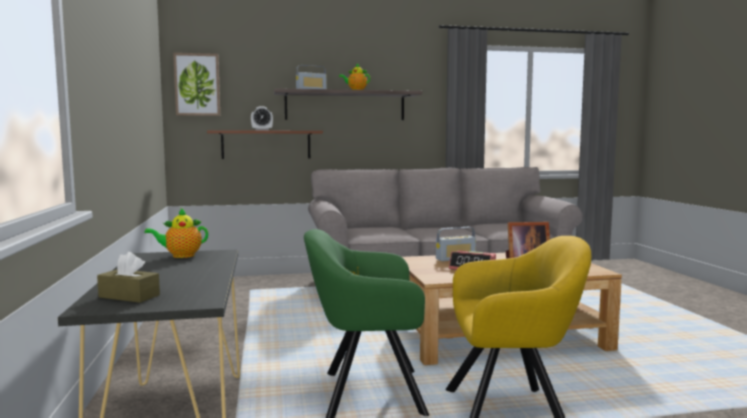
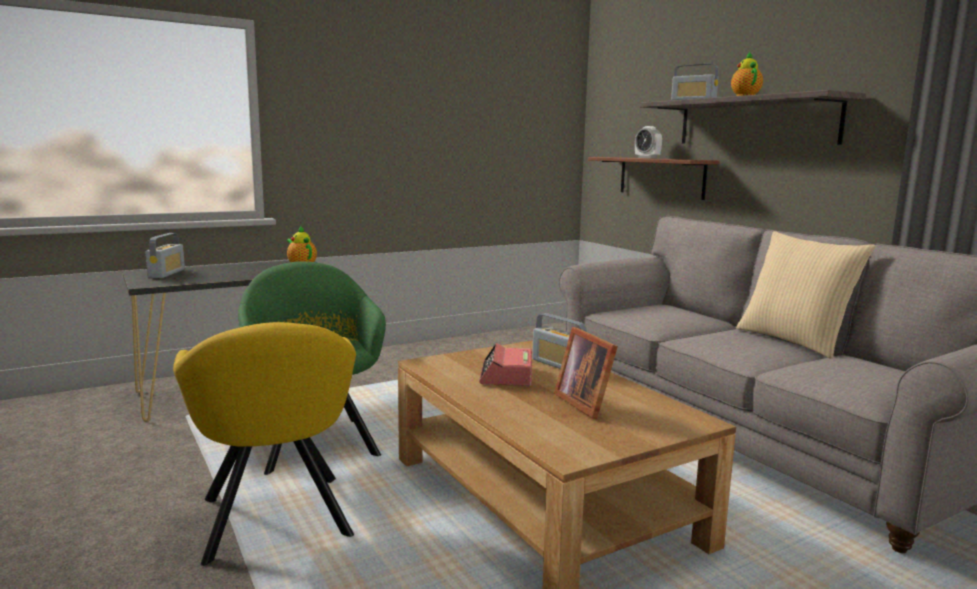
camera: 70 degrees right, 5 degrees up
brown tissue box [97,252,160,303] -> radio [145,233,185,278]
picture [173,53,220,116] -> none
none -> beige pillow [736,231,875,359]

